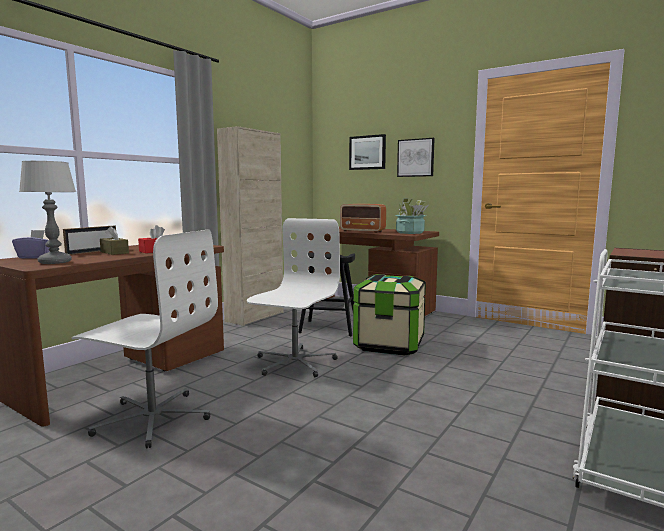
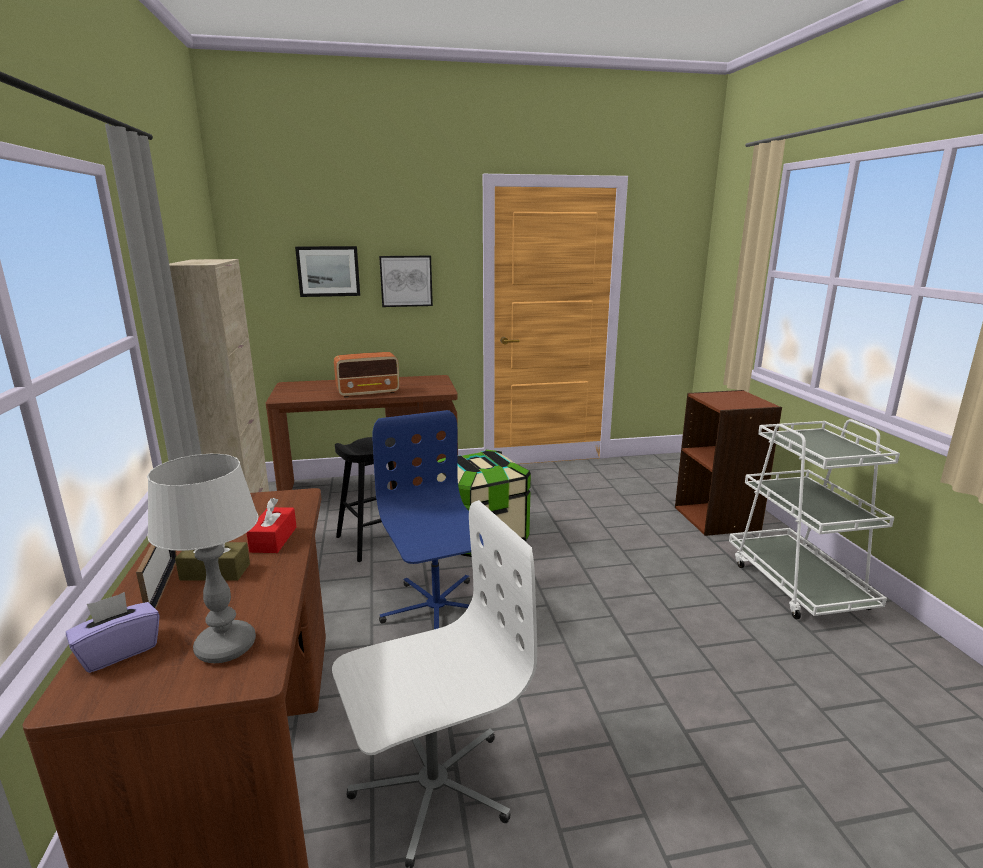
camera: 45 degrees left, 10 degrees up
white office chair [247,218,340,377] -> blue office chair [372,410,484,629]
potted plant [395,199,429,234] -> none

